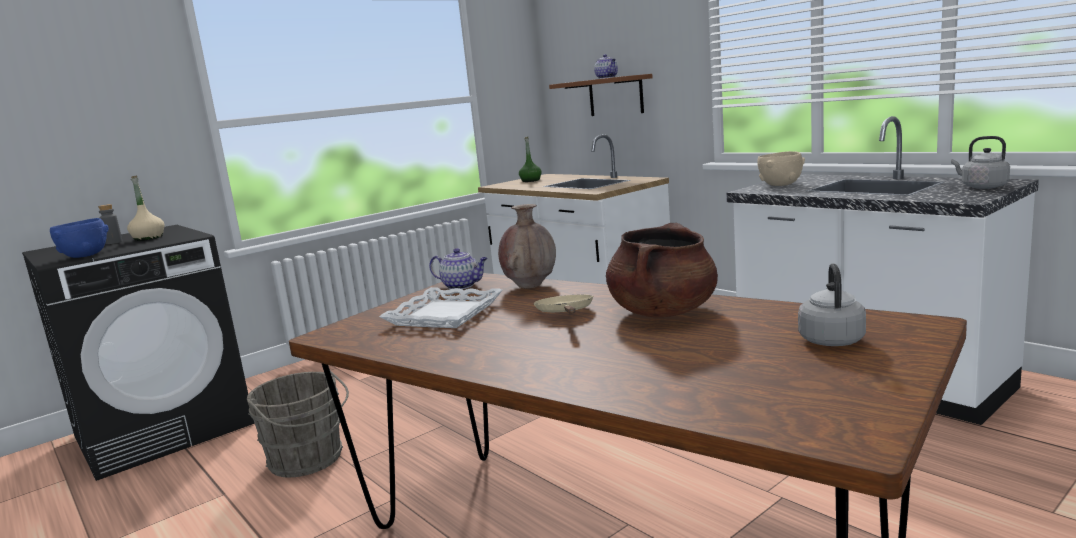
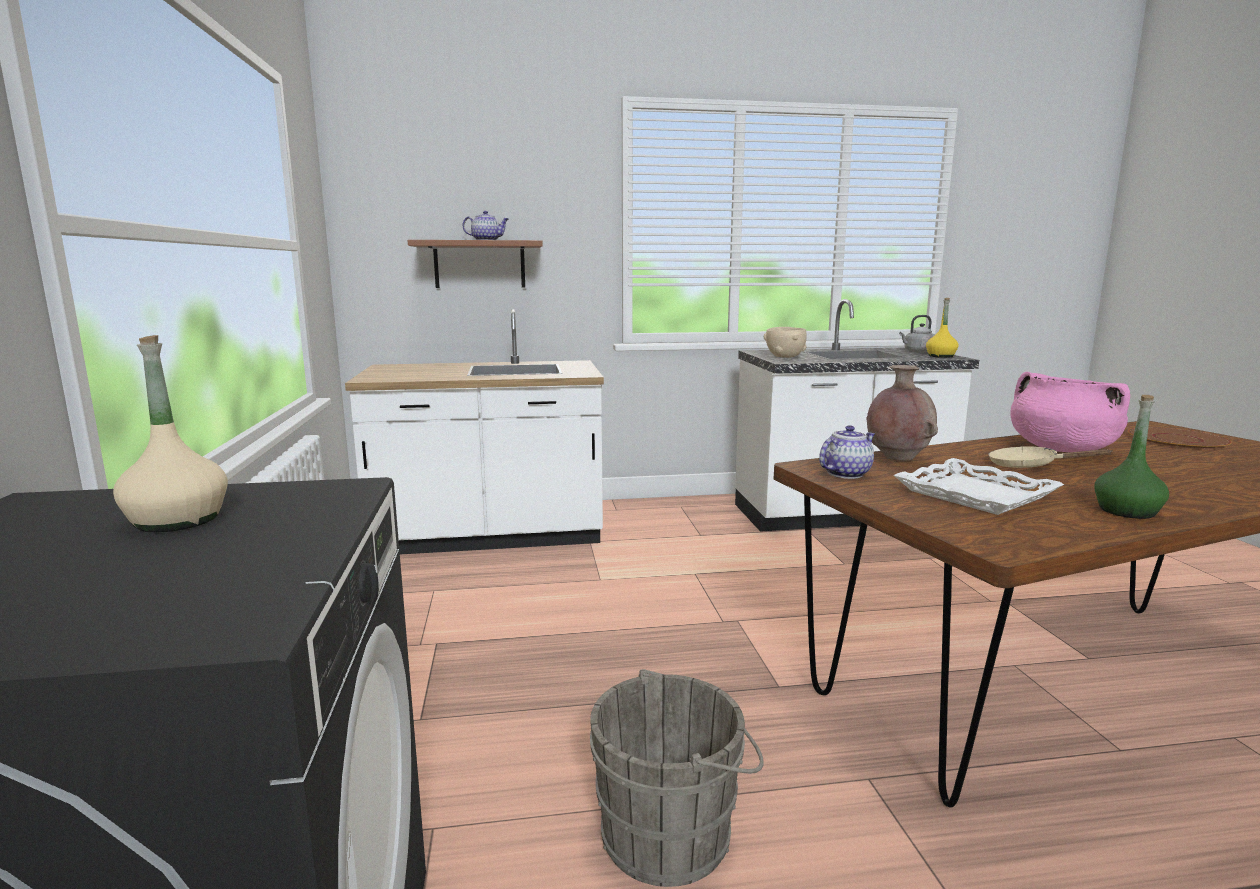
camera: 60 degrees left, 0 degrees up
blue bowl [50,218,109,258] -> none
grey bottle [98,204,122,244] -> none
green bottle [519,137,542,182] -> green bottle moved to [1094,395,1169,519]
brown cooking pot [606,223,718,317] -> pink cooking pot [1010,372,1130,452]
grey kettle [798,263,866,346] -> brown plate [1128,427,1232,450]
none -> yellow bottle [926,298,959,358]

